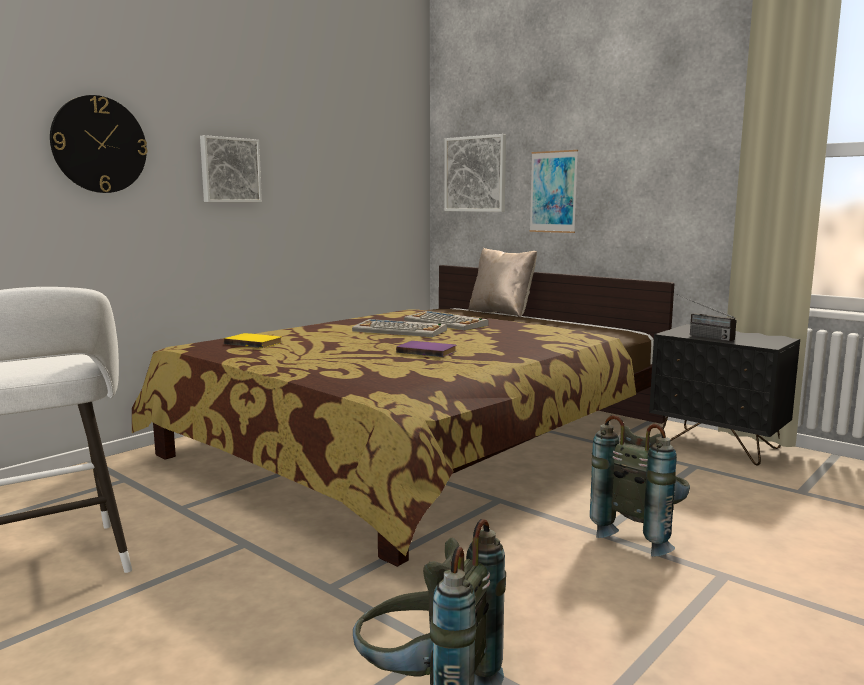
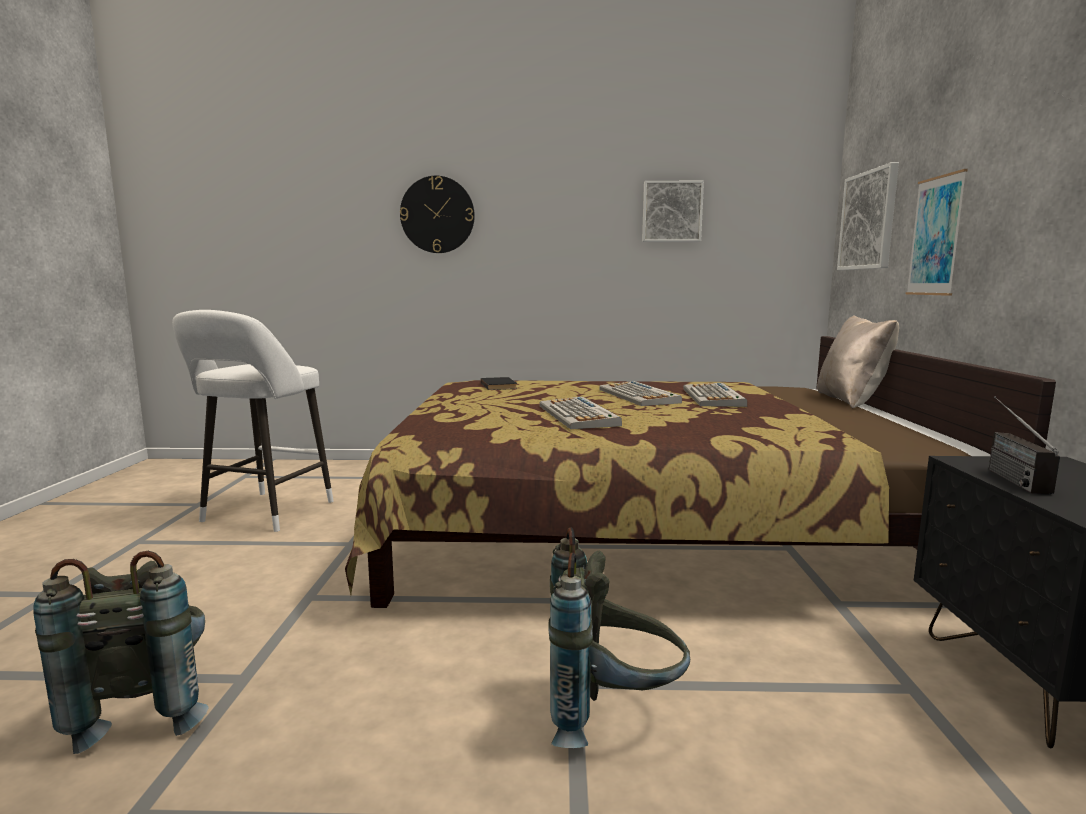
camera: 50 degrees right, 0 degrees up
picture [200,135,262,202] -> picture moved to [642,181,704,242]
yellow book [224,333,282,348] -> black book [480,377,517,390]
purple book [396,341,456,357] -> keyboard [540,396,622,429]

